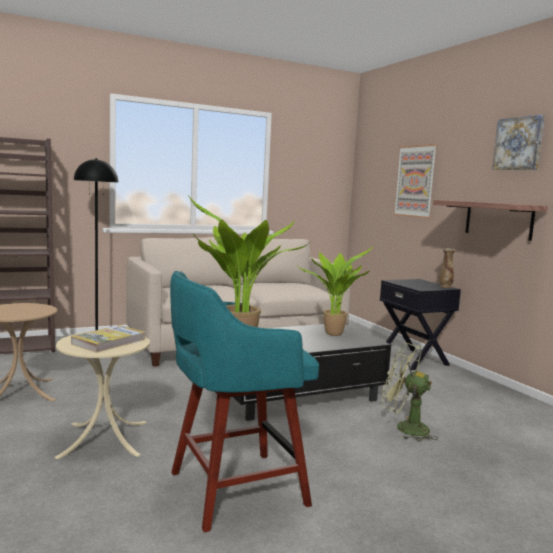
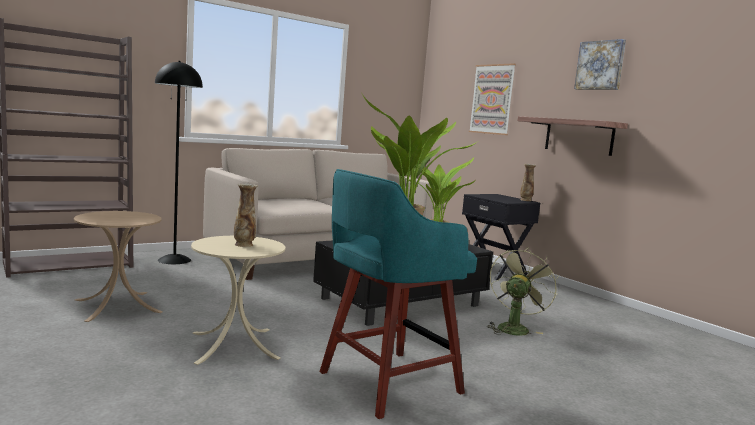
camera: 10 degrees left, 0 degrees up
book [71,325,145,353] -> vase [234,183,258,247]
green fan [381,343,438,442] -> green fan turned 105 degrees clockwise [488,247,559,335]

